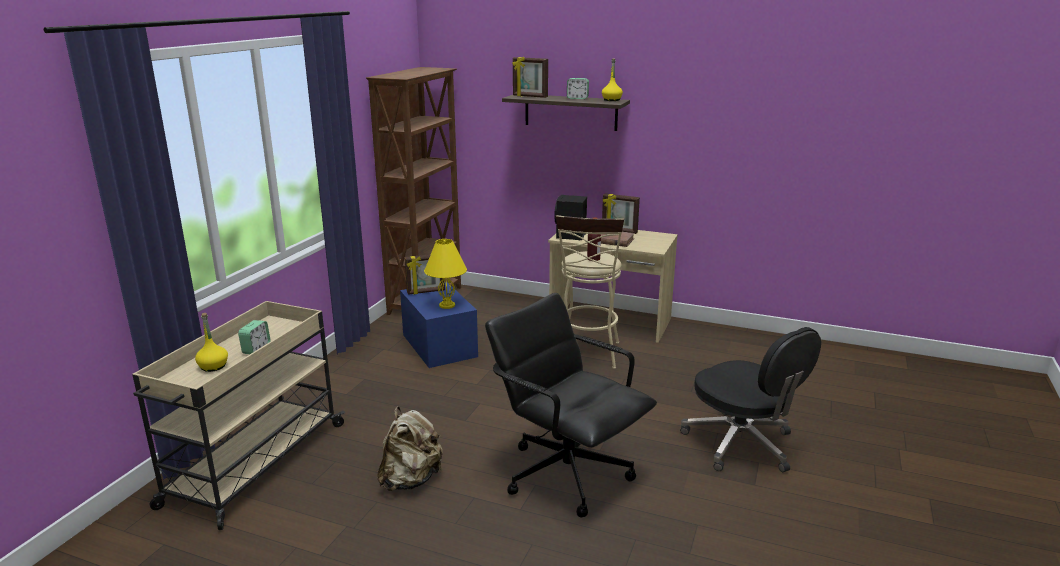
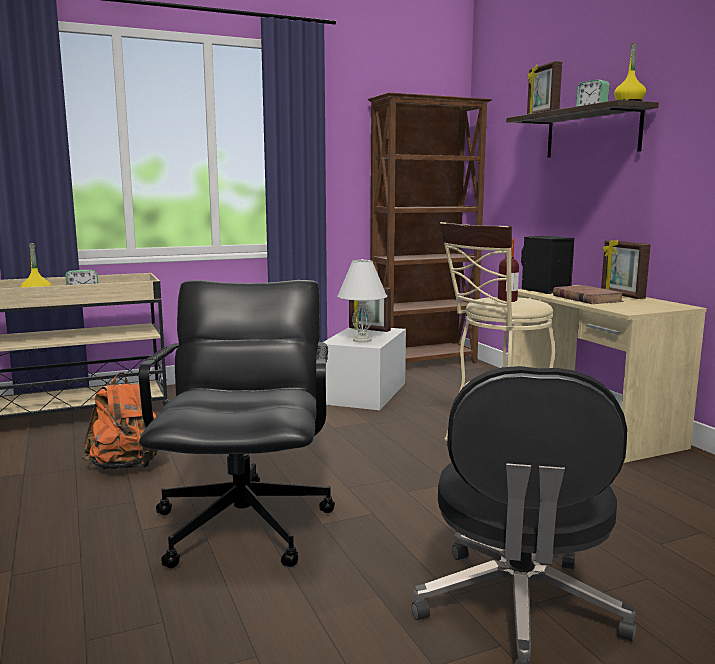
camera: 45 degrees right, 10 degrees down
beige backpack [377,406,443,491] -> orange backpack [82,372,158,470]
blue storage box [400,282,478,368] -> white storage box [323,327,406,410]
yellow table lamp [424,239,467,309] -> white table lamp [337,259,387,343]

